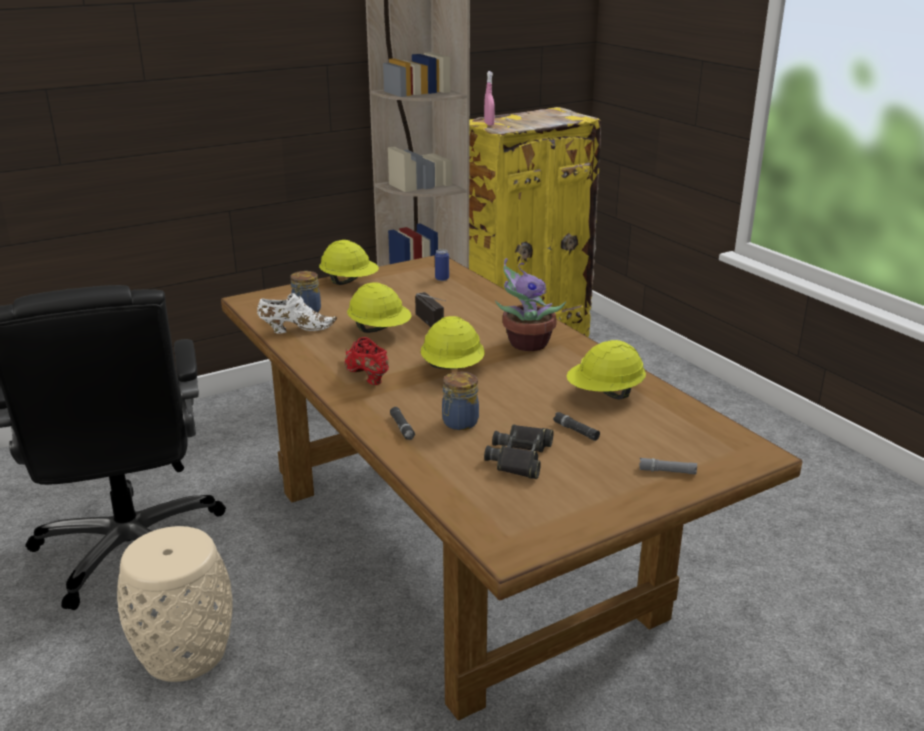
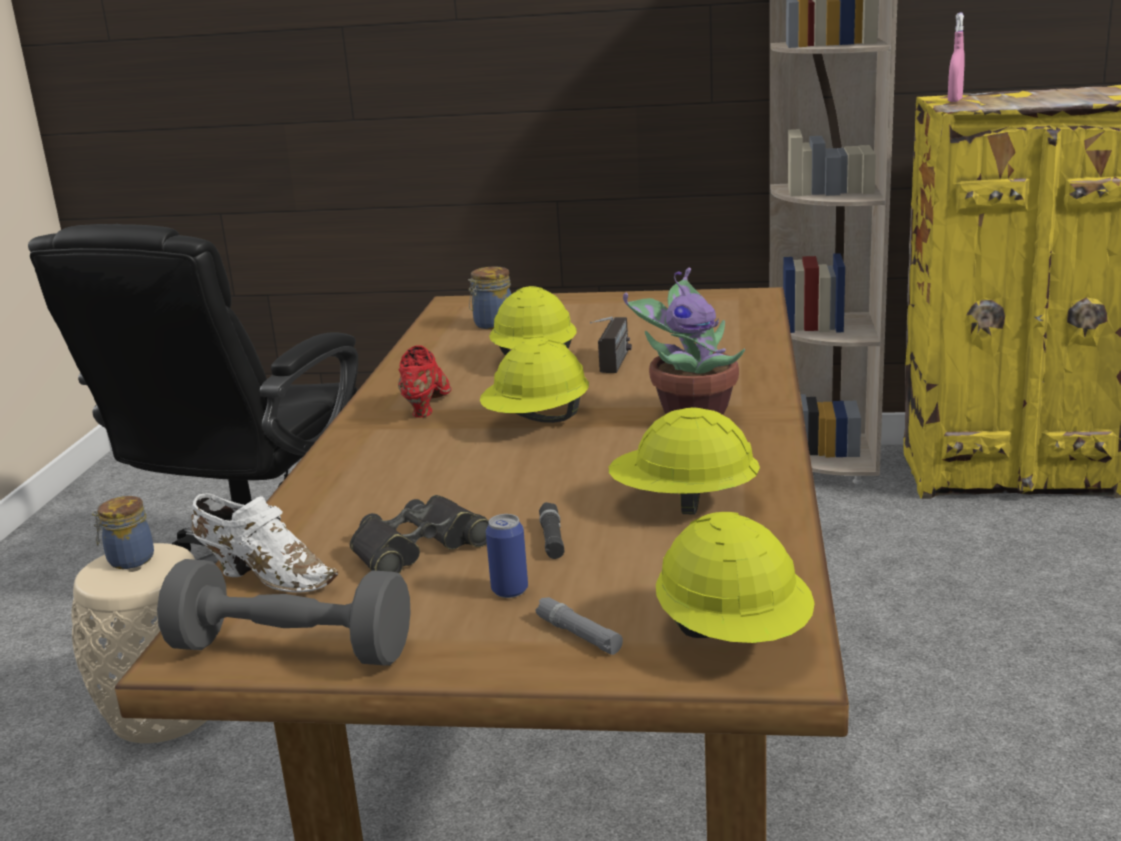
camera: 40 degrees right, 5 degrees down
white shoe [257,293,337,334] -> white shoe moved to [191,493,338,593]
yellow hard hat [319,240,379,285] -> yellow hard hat moved to [656,512,815,643]
black flashlight [390,407,415,440] -> none
can [435,249,449,281] -> can moved to [486,514,528,598]
jar [442,372,479,430] -> jar moved to [92,496,154,569]
none -> grey dumbbell [157,559,411,666]

